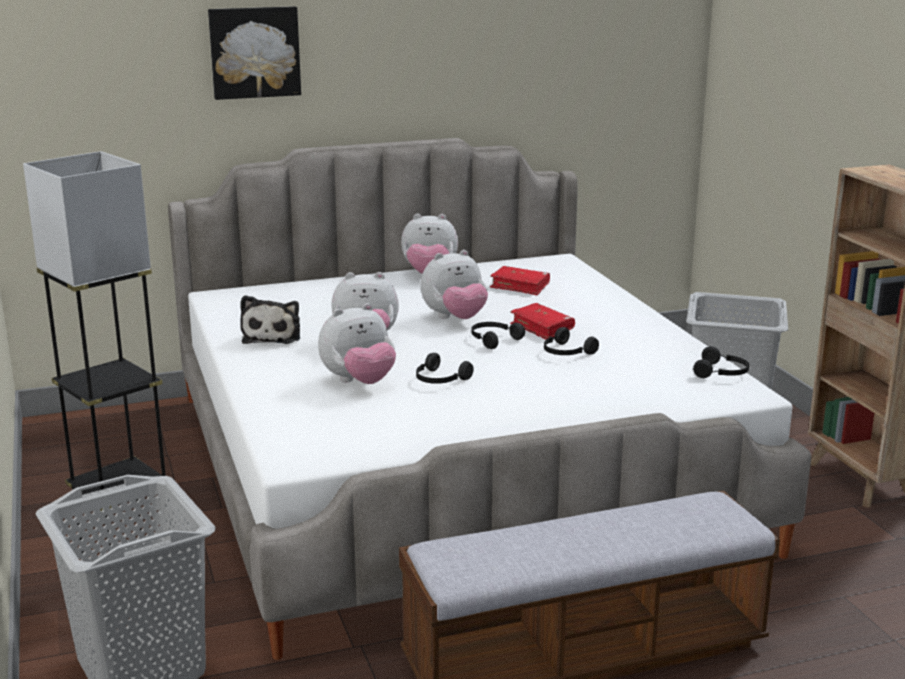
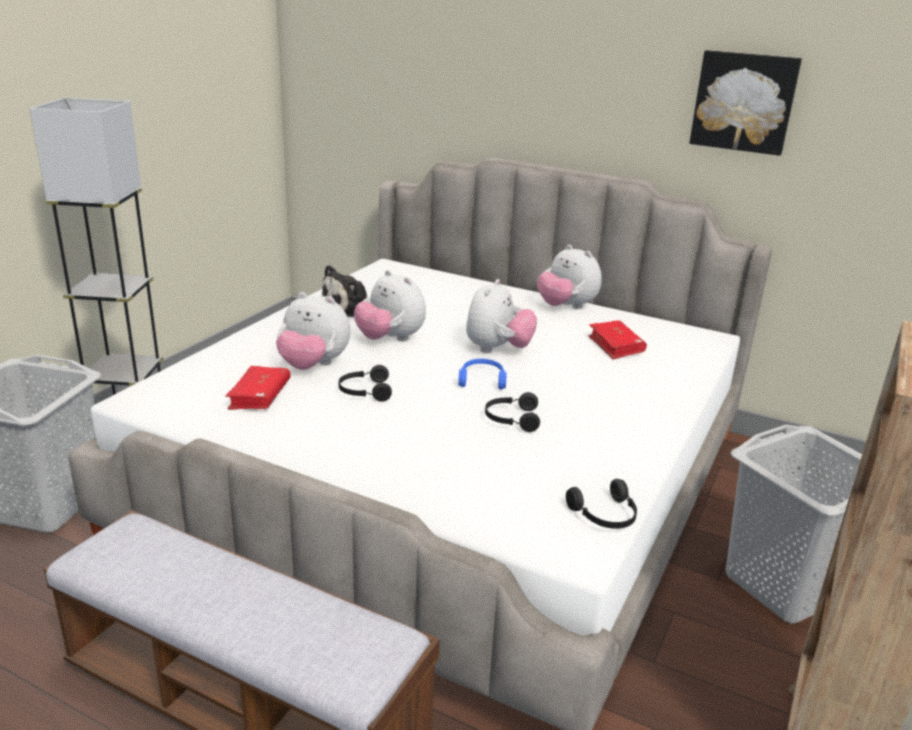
camera: 45 degrees right, 5 degrees up
picture [208,6,301,100] -> picture moved to [689,50,802,156]
plush toy [421,250,488,319] -> plush toy turned 90 degrees counterclockwise [466,279,537,353]
black headphones [471,322,525,349] -> blue headphones [458,359,507,389]
red book [510,303,575,340] -> red book moved to [225,366,290,410]

